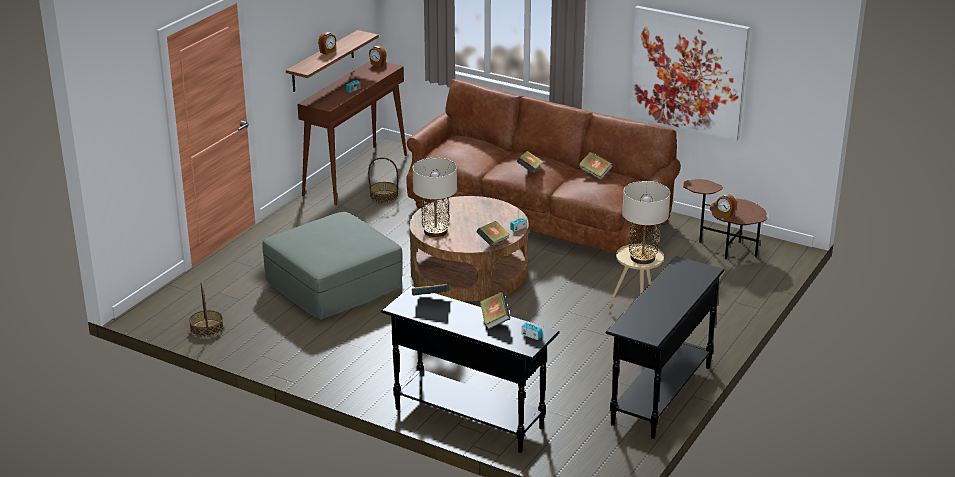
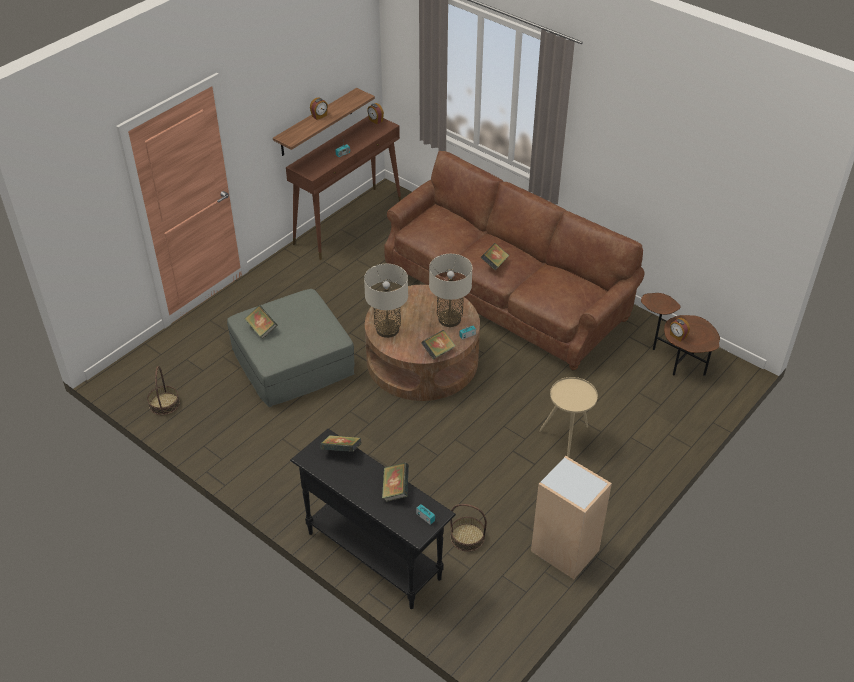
camera: 10 degrees right, 15 degrees up
basket [368,157,398,203] -> basket moved to [450,504,487,552]
book [578,151,613,180] -> book moved to [245,305,277,339]
black console table [606,256,725,439] -> bookcase [531,456,612,579]
table lamp [622,181,670,264] -> table lamp moved to [429,254,472,327]
picture [629,6,750,141] -> none

